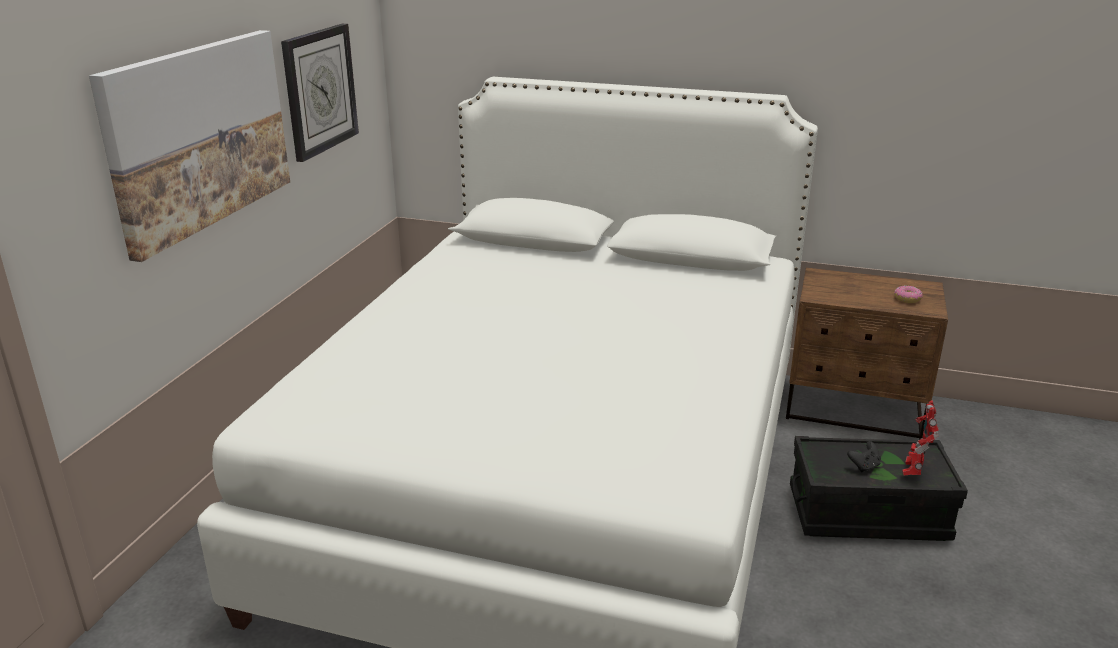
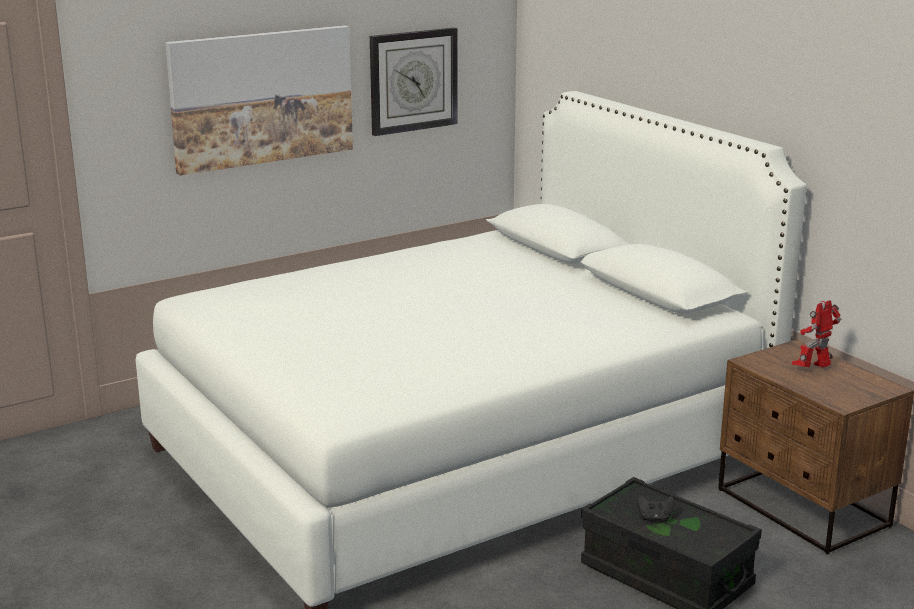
camera: 40 degrees right, 5 degrees down
donut [894,285,923,303] -> none
toy robot [902,400,939,475] -> toy robot moved to [792,300,841,368]

